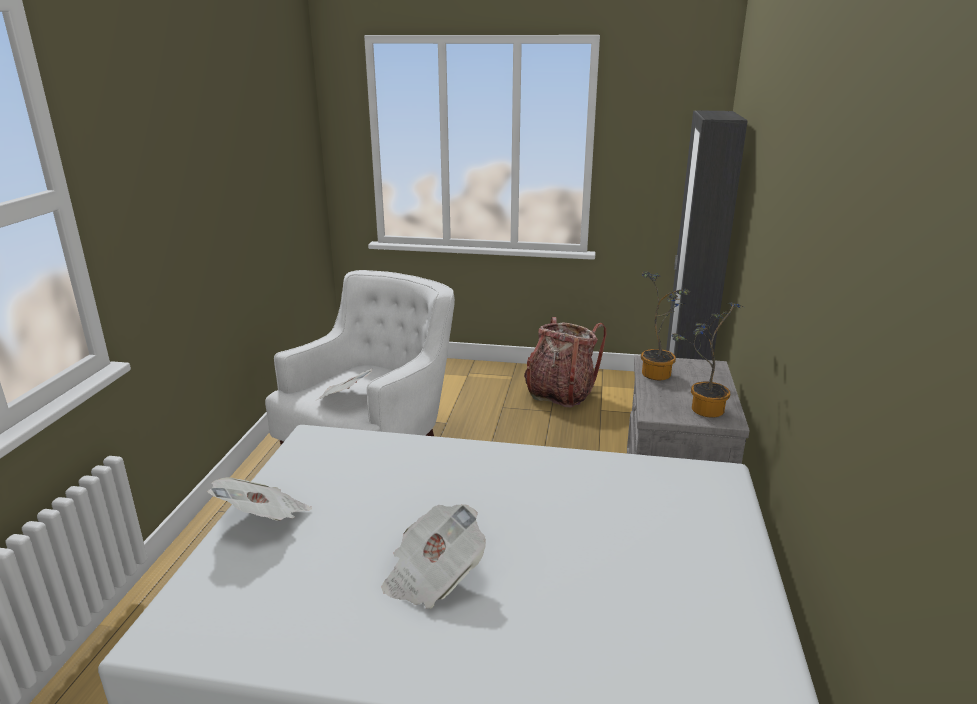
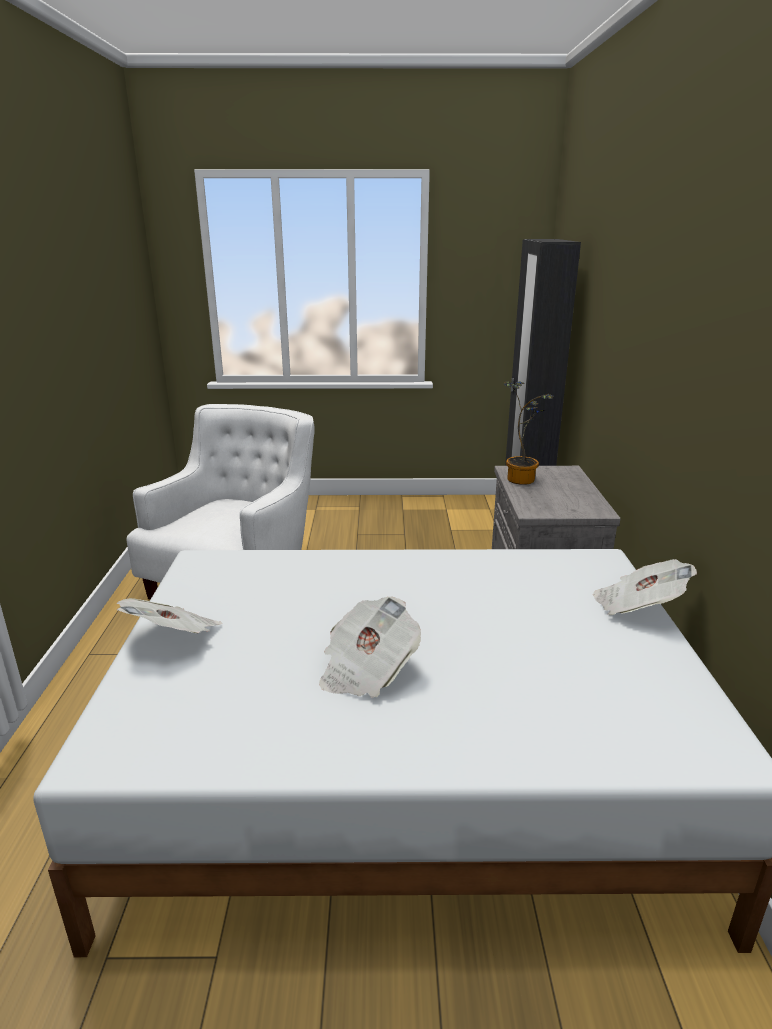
camera: 10 degrees left, 0 degrees up
newspaper [317,369,372,400] -> newspaper moved to [593,559,697,615]
backpack [524,317,606,408] -> none
potted plant [672,303,746,417] -> none

